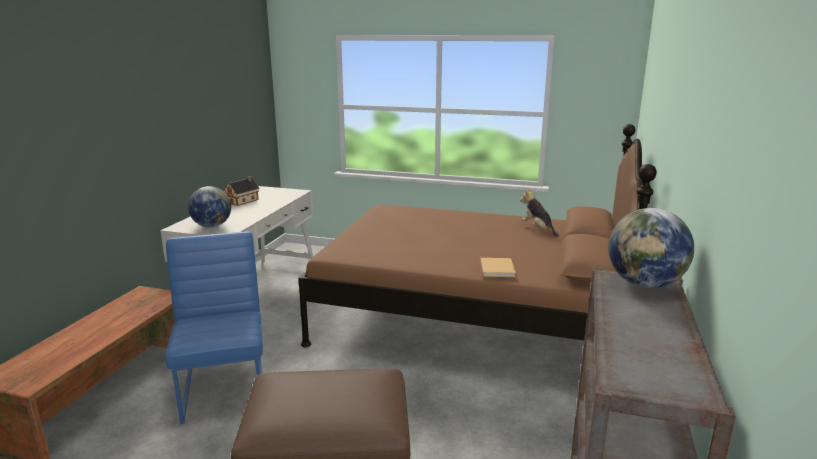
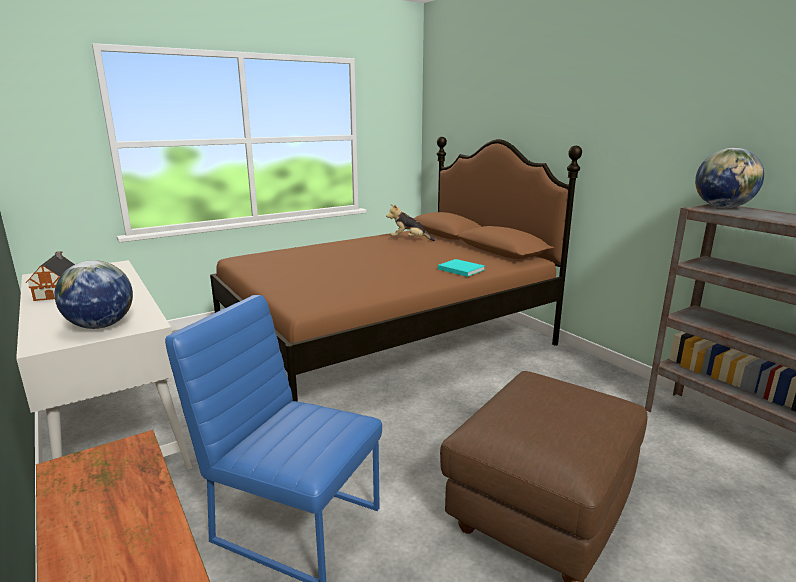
camera: 50 degrees left, 0 degrees up
beige book [480,258,516,277] -> turquoise book [438,259,485,277]

